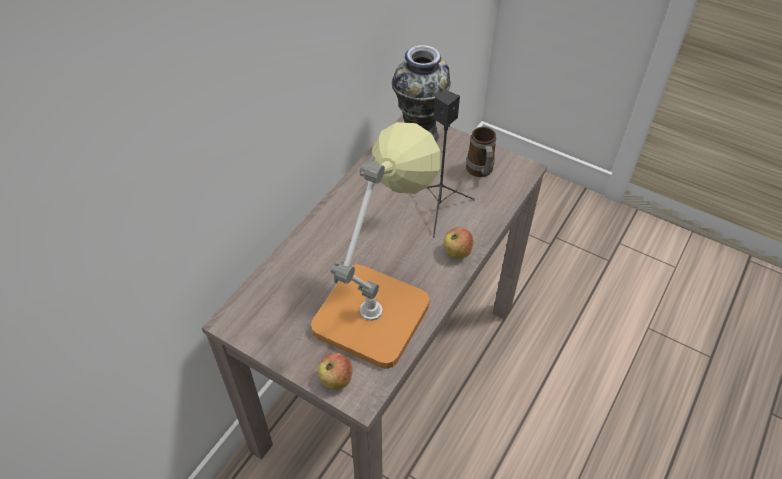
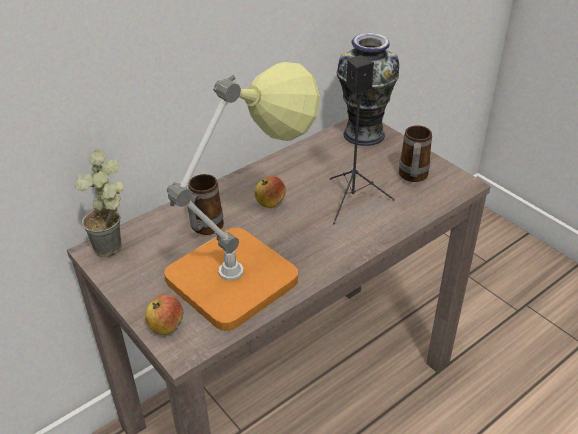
camera: 20 degrees right, 10 degrees down
apple [444,227,474,259] -> apple moved to [255,176,286,208]
none -> potted plant [75,149,124,257]
none -> mug [187,174,224,235]

